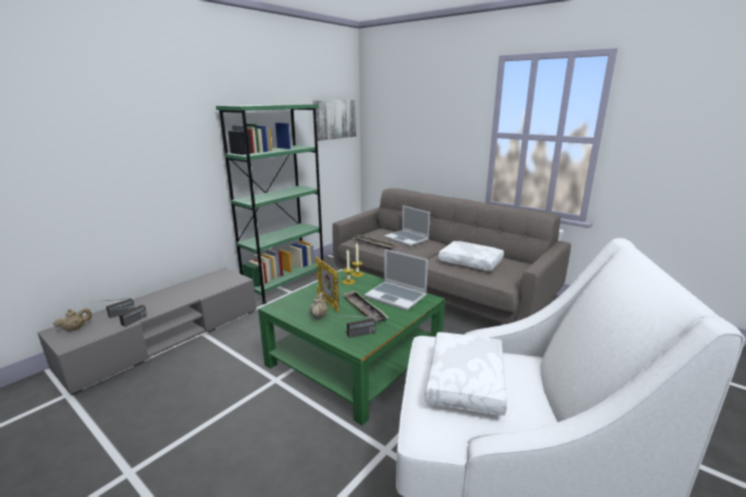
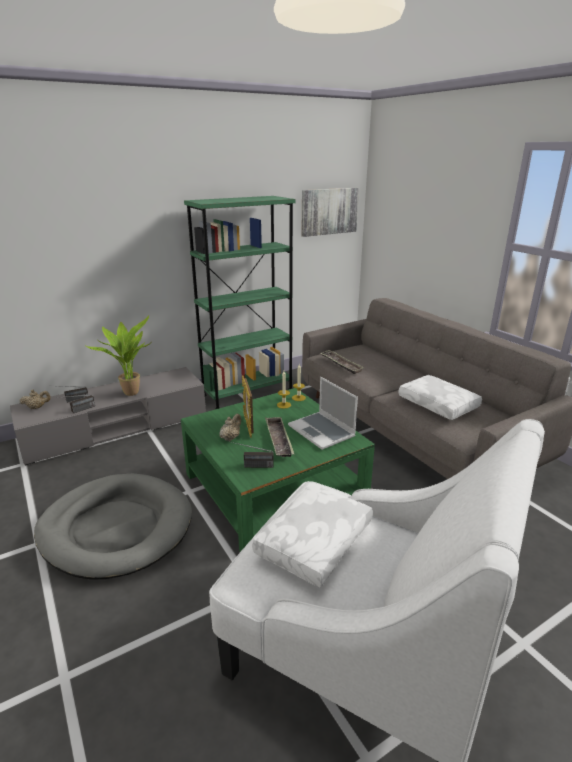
camera: 20 degrees right, 5 degrees up
laptop [384,205,430,246] -> none
none -> grey dog bed [34,474,192,580]
none -> potted plant [86,315,151,396]

